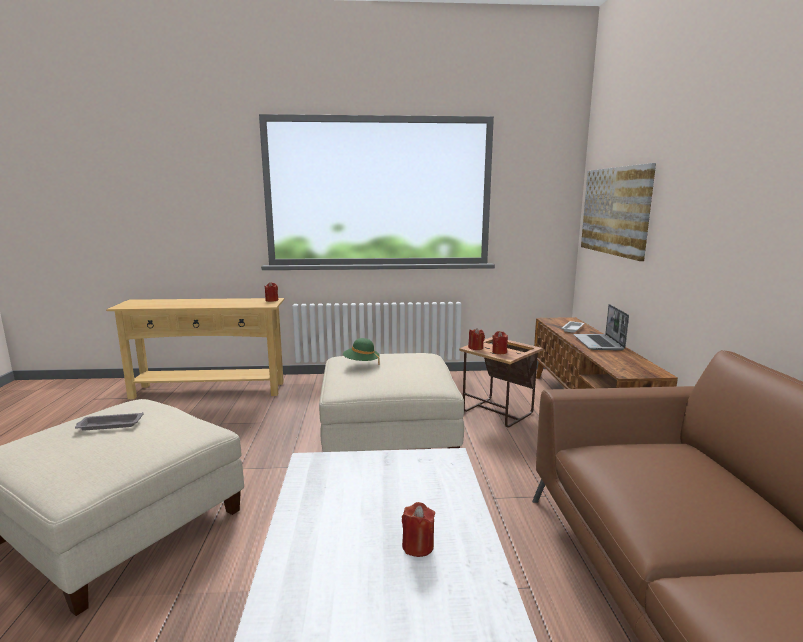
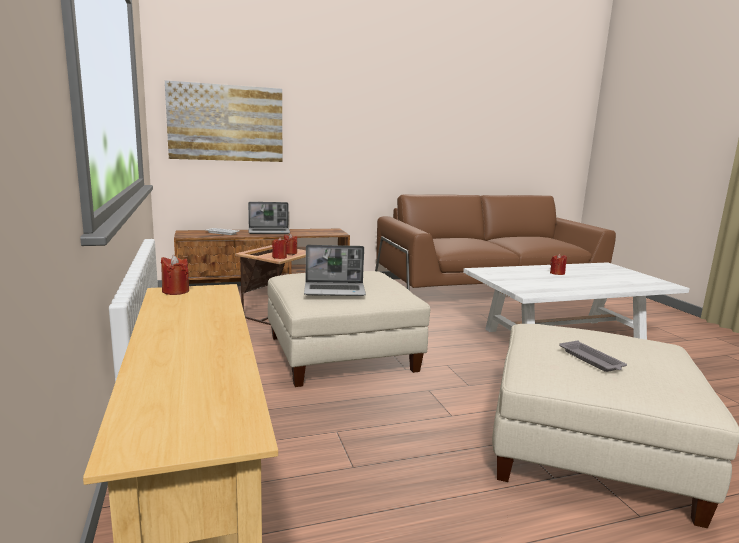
camera: 105 degrees left, 0 degrees up
green hat [343,338,380,365] -> laptop [304,245,366,296]

